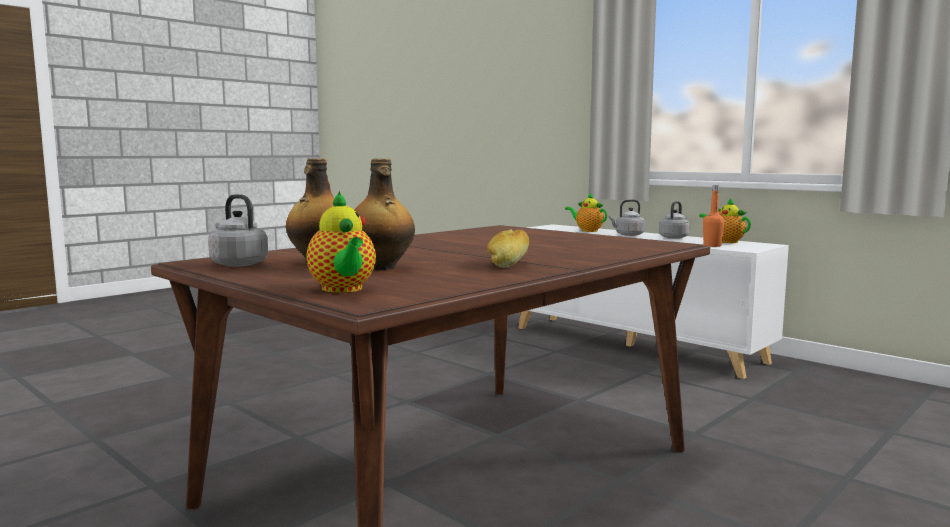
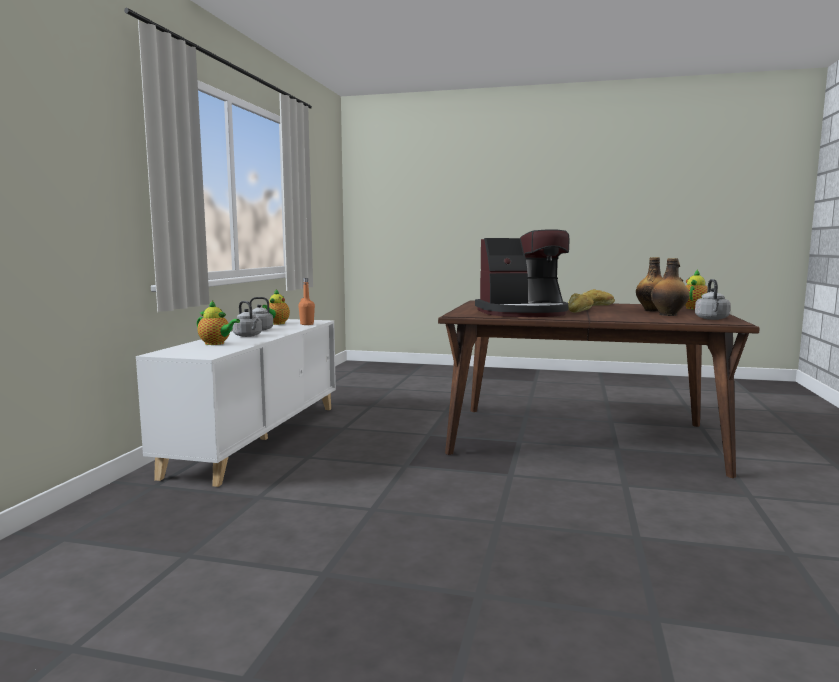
camera: 120 degrees left, 0 degrees up
teapot [565,193,607,232] -> teapot turned 75 degrees counterclockwise [196,301,240,345]
none -> coffee machine [475,229,570,317]
none -> bread [568,293,594,313]

